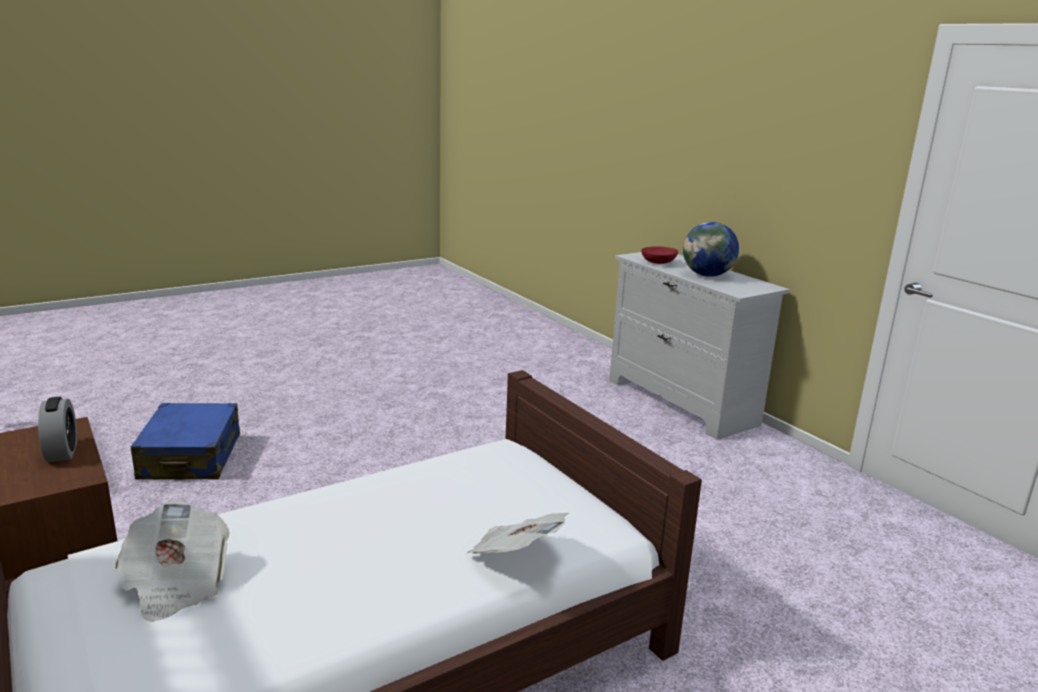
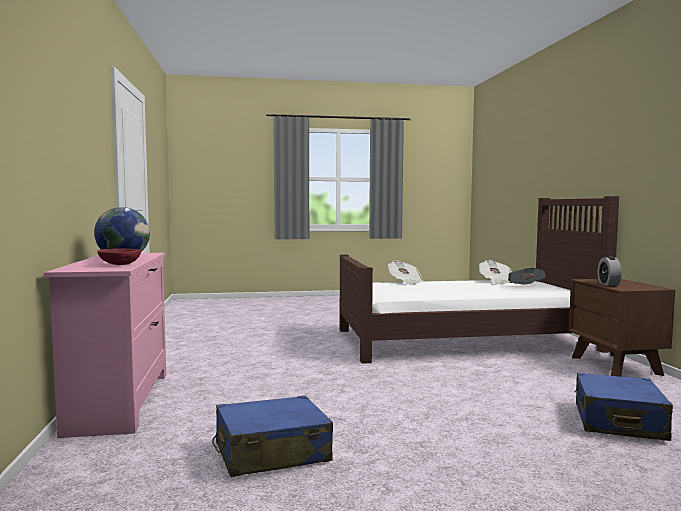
camera: 155 degrees left, 15 degrees down
white dresser [609,252,790,440] -> pink dresser [44,253,166,438]
none -> blue suitcase [212,396,333,477]
none -> newspaper [479,260,512,285]

